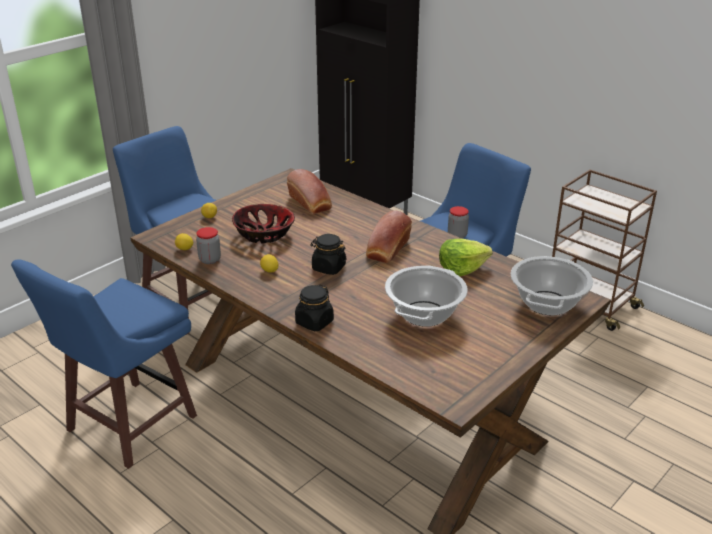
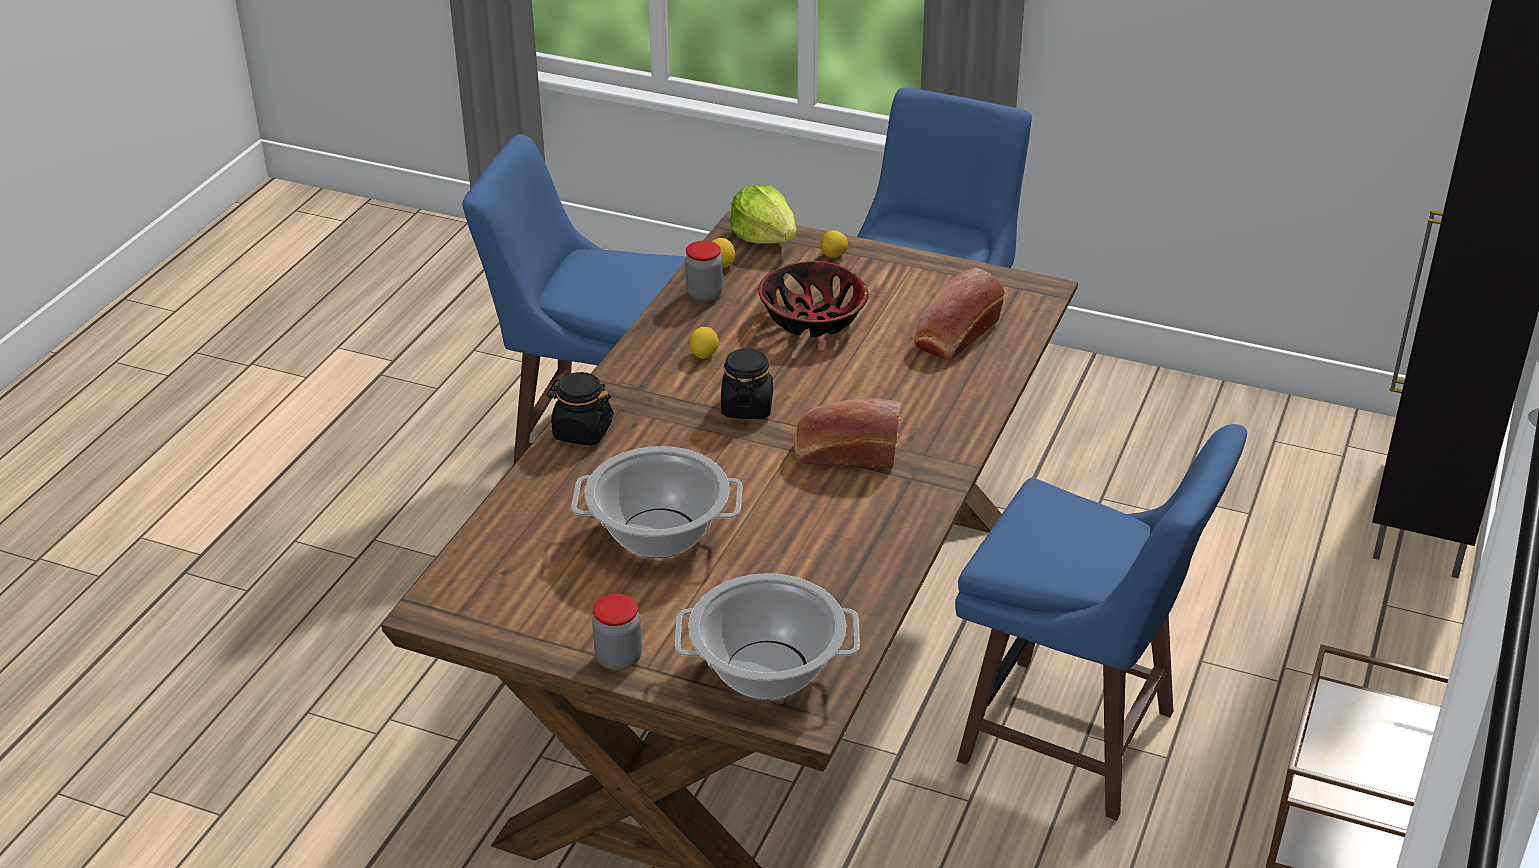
camera: 70 degrees right, 5 degrees up
lettuce [439,239,493,276] -> lettuce moved to [730,184,797,244]
jar [448,206,469,239] -> jar moved to [592,594,642,671]

